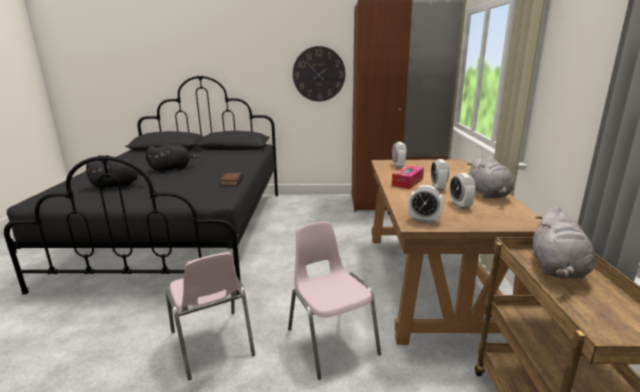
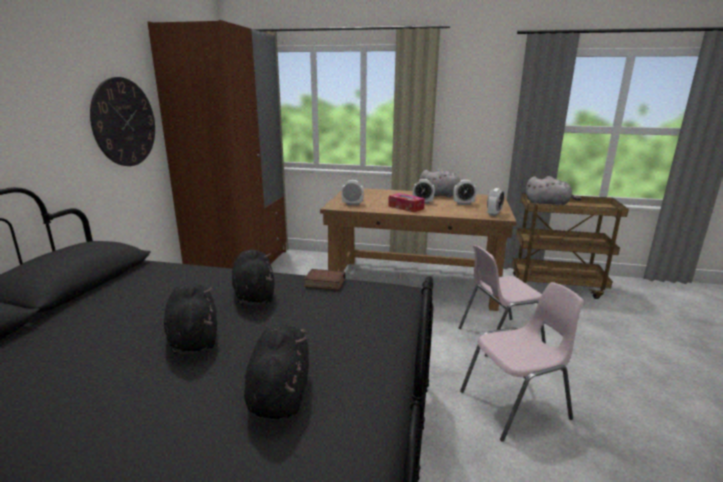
camera: 80 degrees left, 0 degrees up
none -> black plush toy [232,250,274,305]

